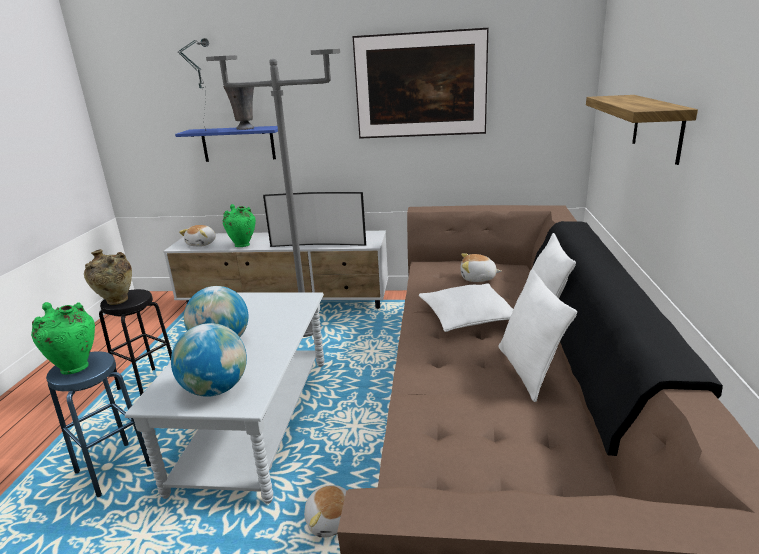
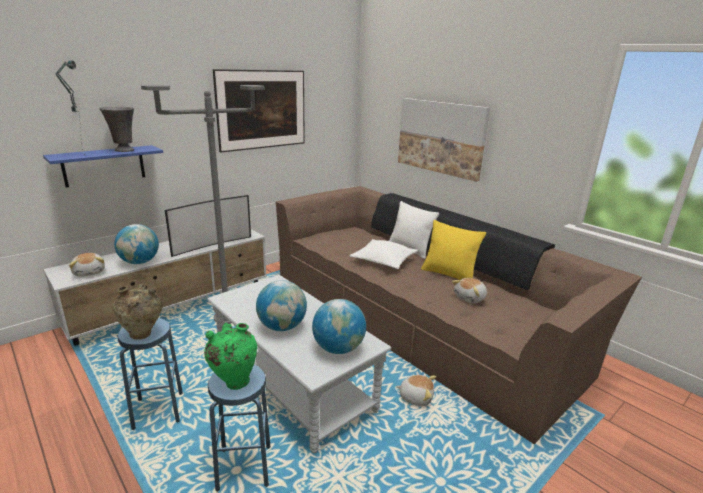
camera: 50 degrees left, 0 degrees up
black stool [99,289,172,396] -> blue stool [117,318,183,430]
green vase [223,204,256,247] -> globe [114,224,159,264]
plush toy [460,253,501,282] -> plush toy moved to [452,278,487,303]
white pillow [498,269,577,402] -> yellow pillow [421,220,486,280]
shelf [586,95,698,165] -> picture [398,98,490,182]

